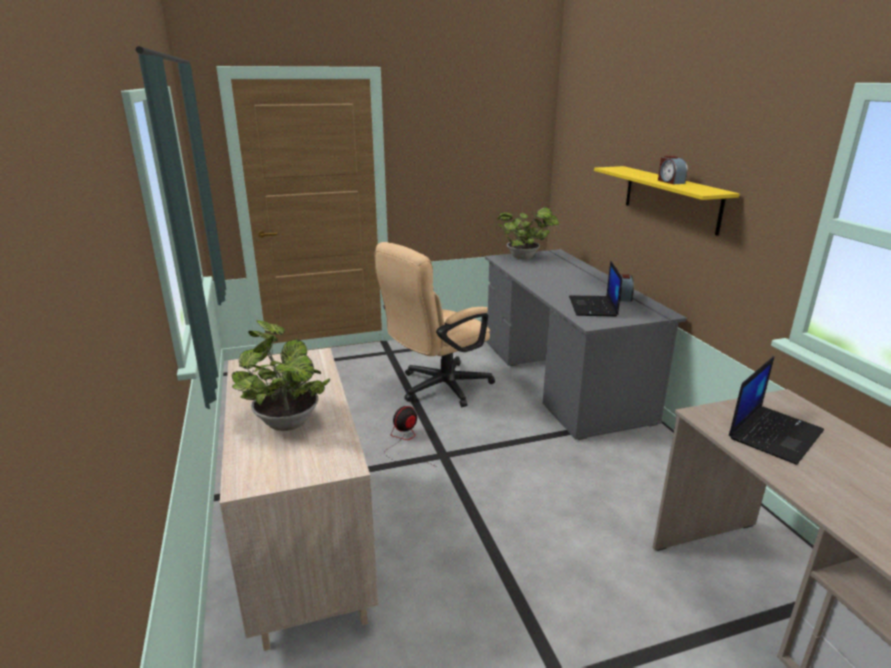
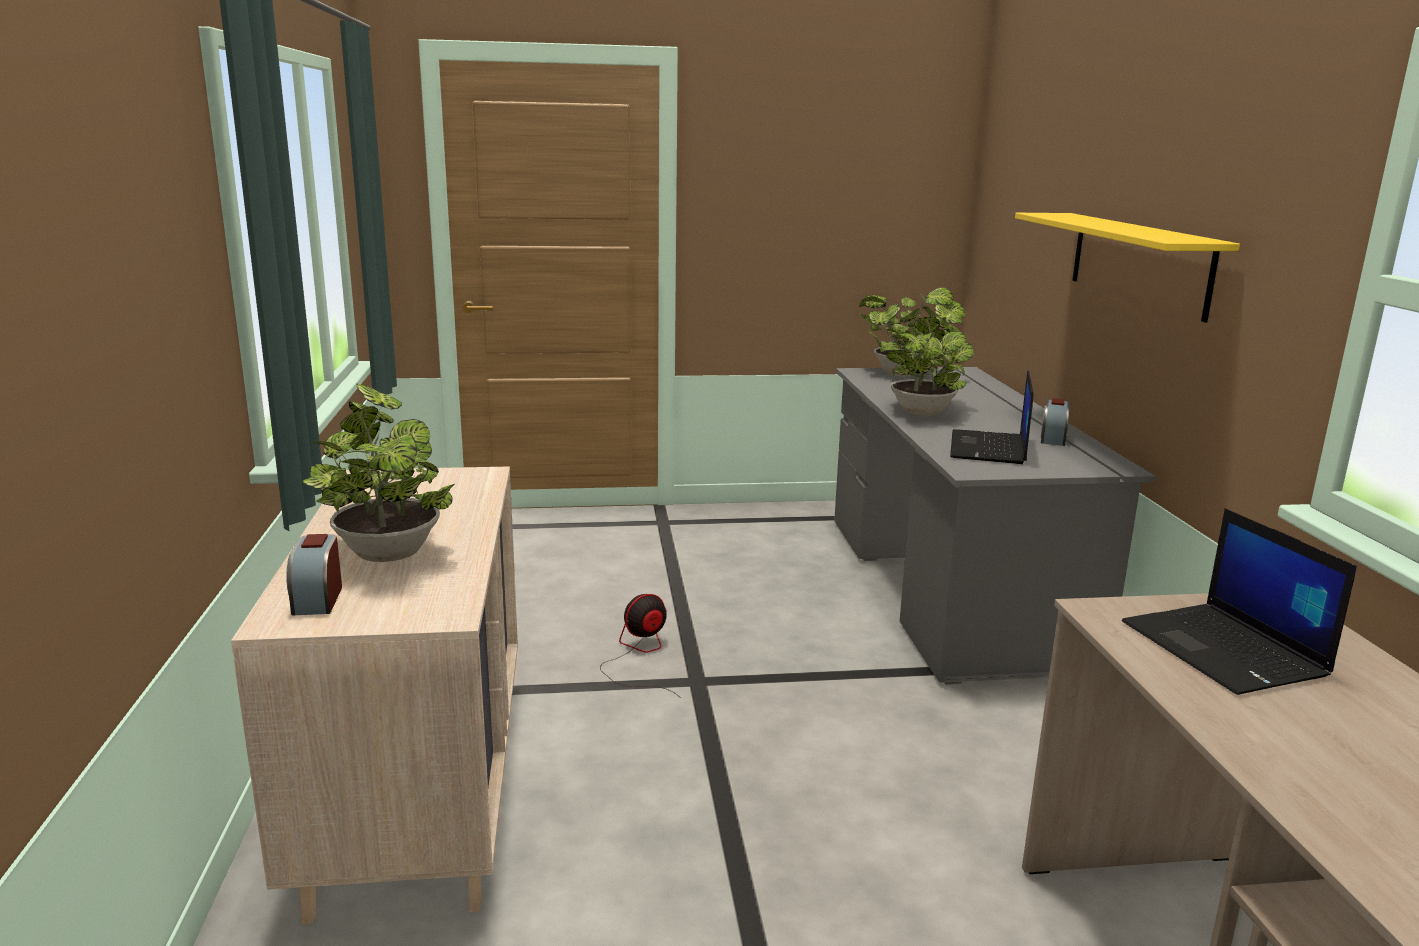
camera: 10 degrees right, 5 degrees down
beige office chair [375,242,495,407] -> none
alarm clock [658,156,688,185] -> alarm clock moved to [286,534,342,616]
laptop [729,356,824,465] -> laptop turned 105 degrees clockwise [1122,508,1357,695]
none -> potted plant [886,304,974,416]

